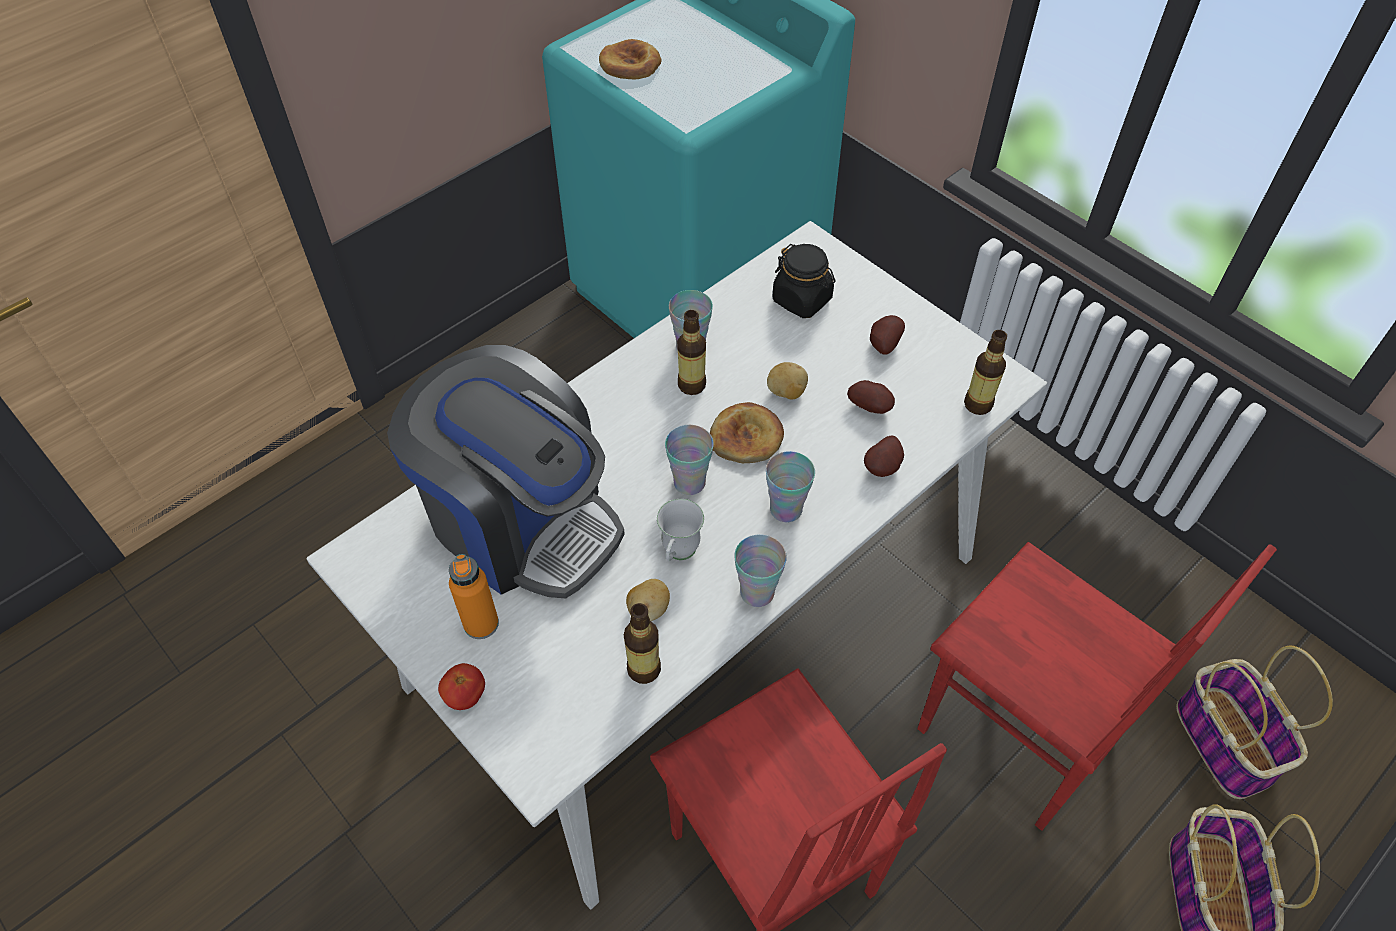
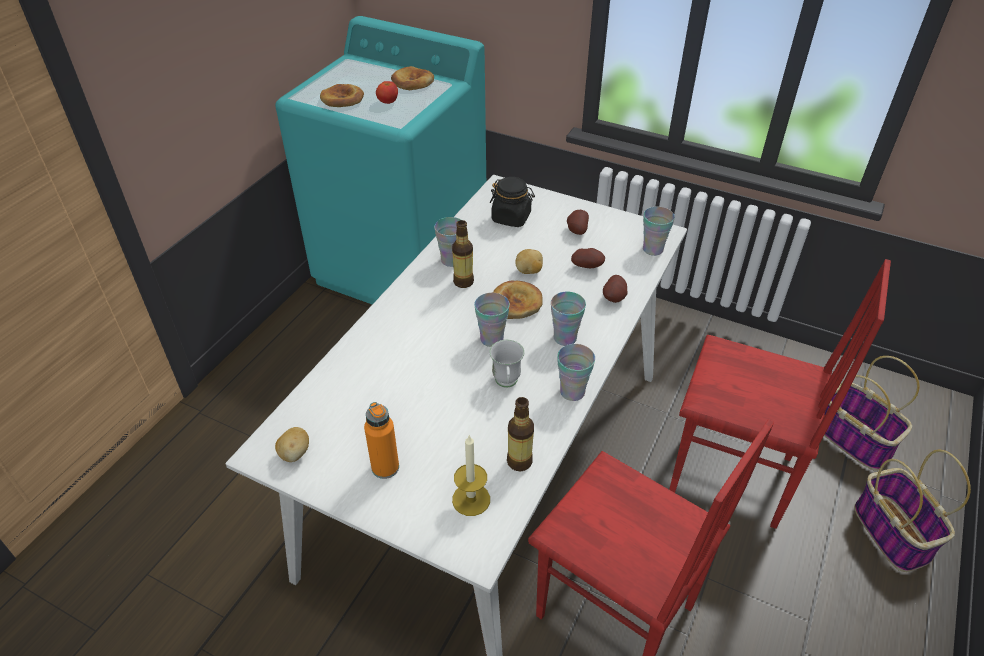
camera: 20 degrees left, 10 degrees down
coffee machine [387,345,625,598] -> none
tomato [438,663,485,710] -> tomato moved to [376,81,398,104]
potato [626,579,670,621] -> potato moved to [275,427,309,462]
bottle [964,330,1007,415] -> cup [643,207,675,256]
none -> bread [391,66,434,90]
none -> candle [452,436,490,516]

